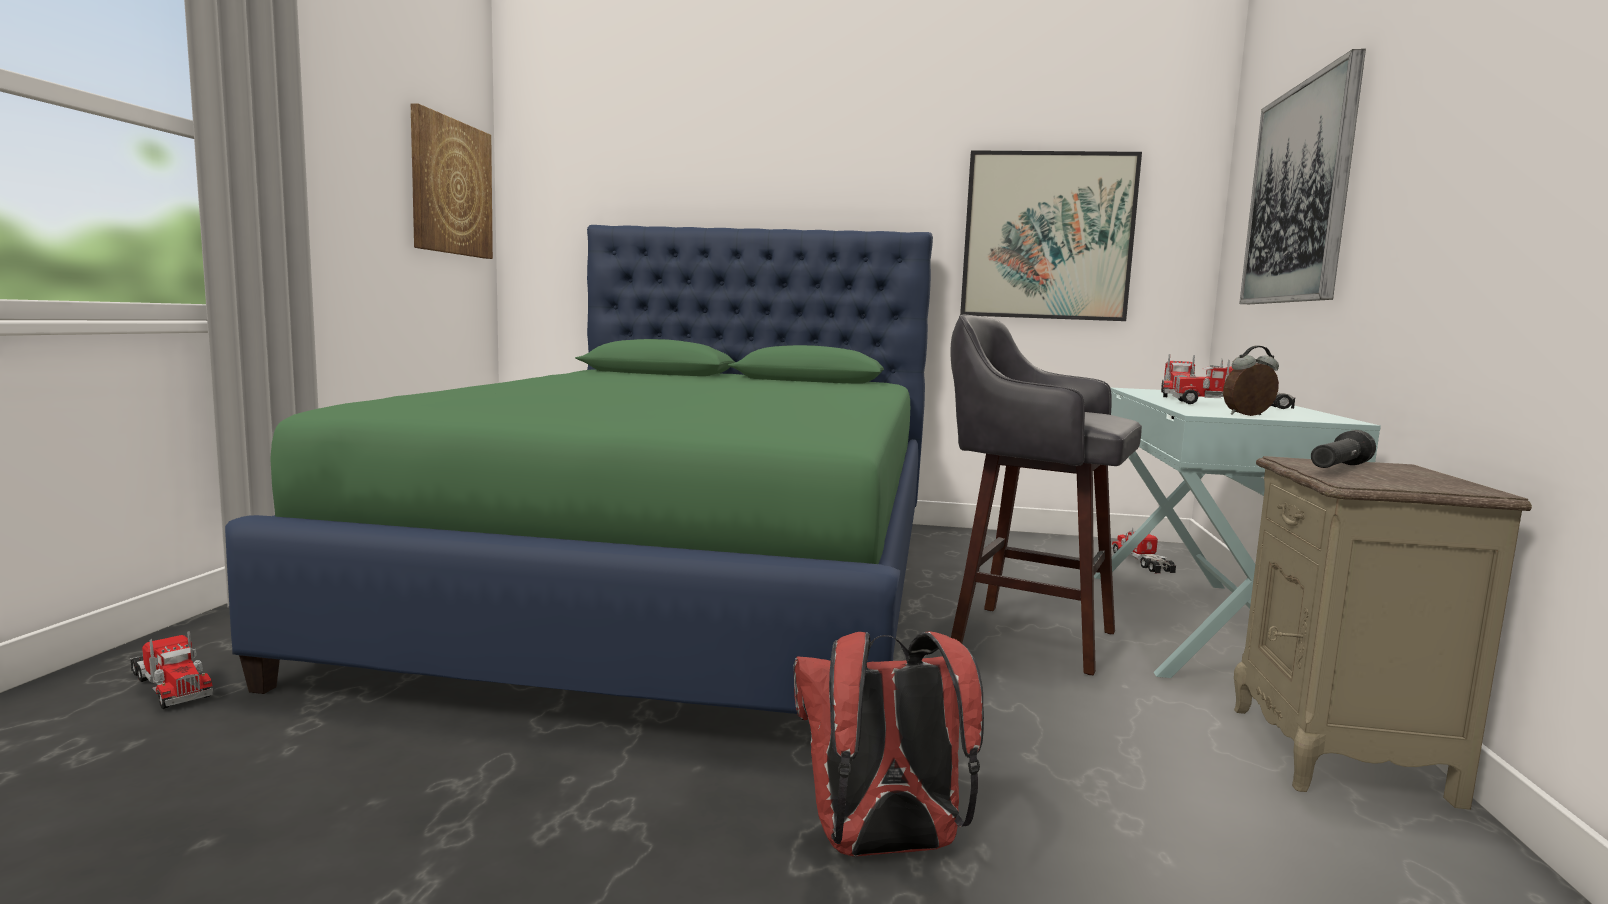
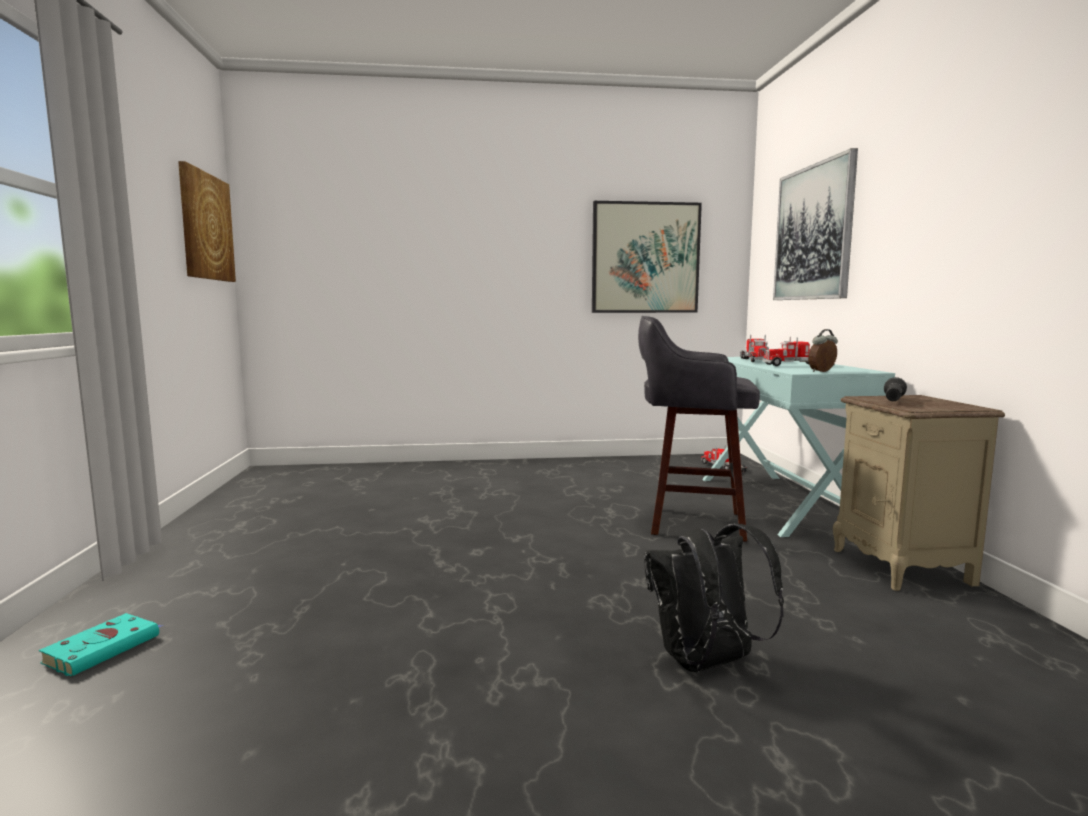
camera: 15 degrees left, 0 degrees up
toy truck [130,631,213,709] -> turquoise book [39,613,164,677]
green bed [225,225,933,714] -> none
red backpack [794,631,984,856] -> black backpack [644,523,784,672]

